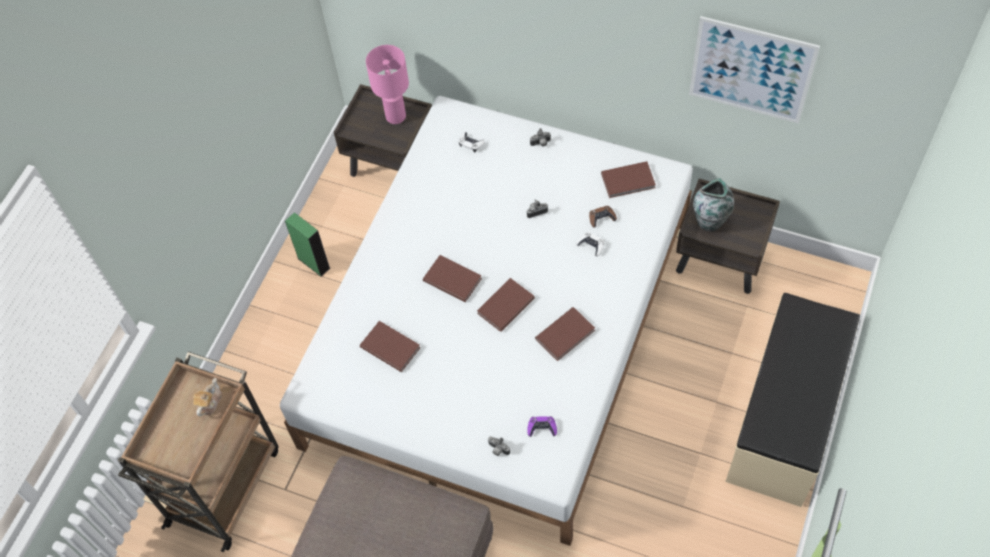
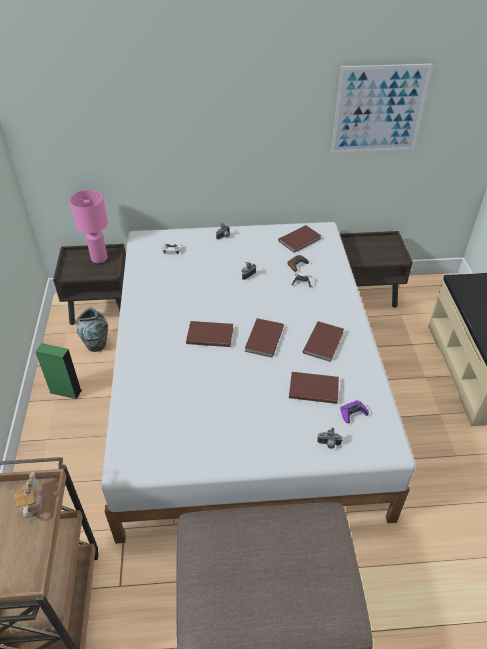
camera: 30 degrees left, 15 degrees down
brown book [360,321,421,372] -> brown book moved to [289,372,339,404]
vase [693,178,734,231] -> vase moved to [77,308,108,352]

